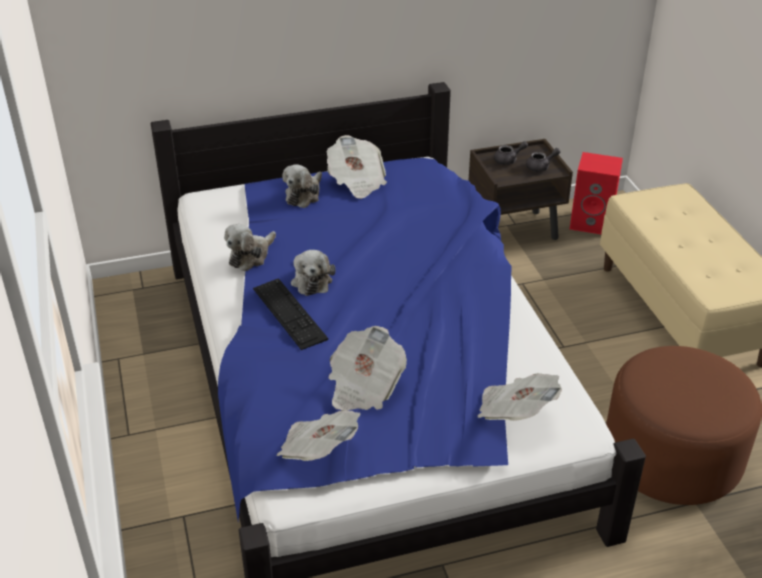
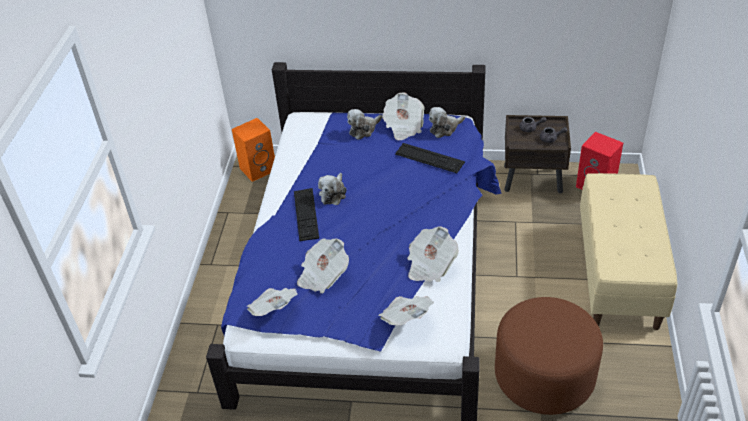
camera: 25 degrees right, 5 degrees up
plush toy [224,224,276,271] -> plush toy moved to [429,107,465,138]
none -> orange speaker [232,118,275,182]
none -> keyboard [395,143,465,173]
none -> newspaper [407,226,458,282]

